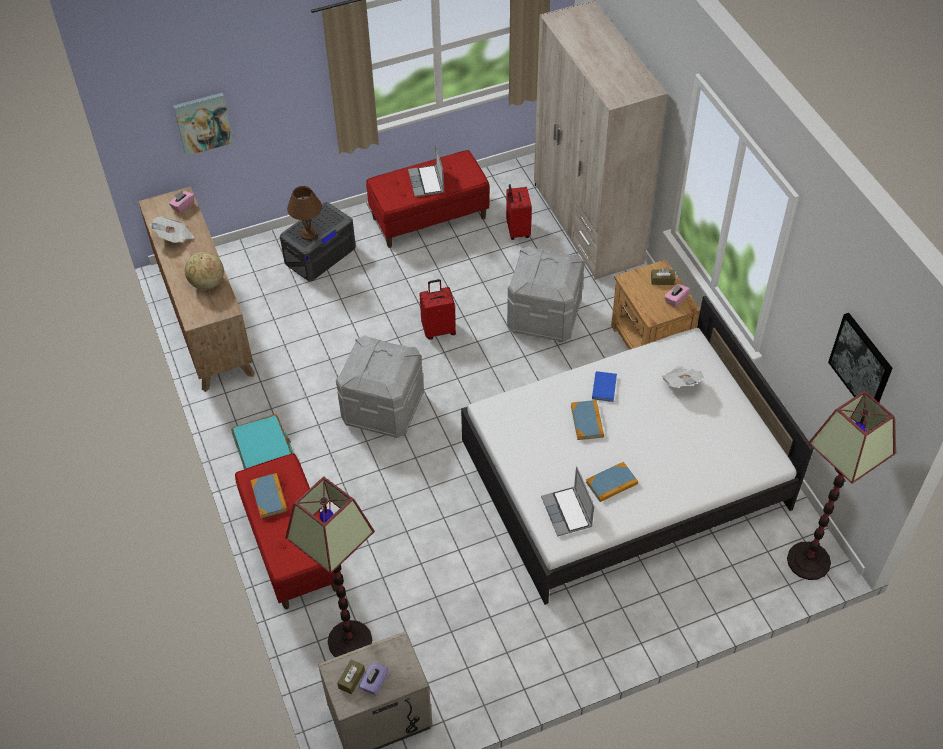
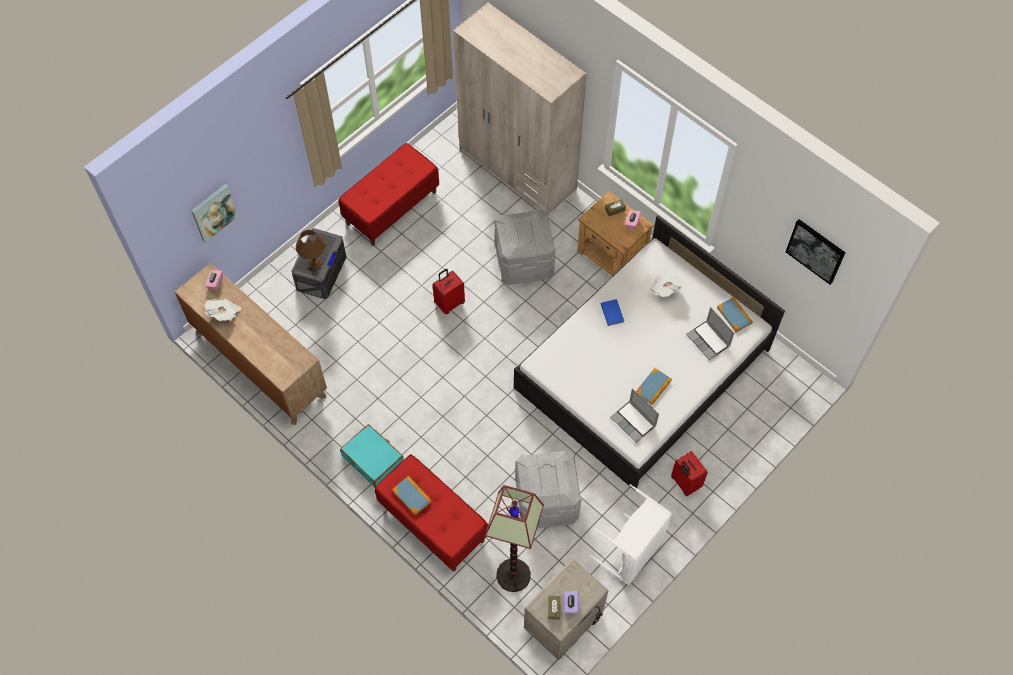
camera: 25 degrees left, 10 degrees up
globe [185,252,224,290] -> none
grey storage box [336,335,424,438] -> grey storage box moved to [515,450,582,528]
laptop [408,143,444,197] -> laptop moved to [686,307,734,360]
red suitcase [506,184,532,240] -> red suitcase moved to [671,451,708,496]
book [571,400,604,440] -> book moved to [717,297,753,332]
floor lamp [787,391,896,580] -> none
none -> white laundry basket [590,484,672,585]

